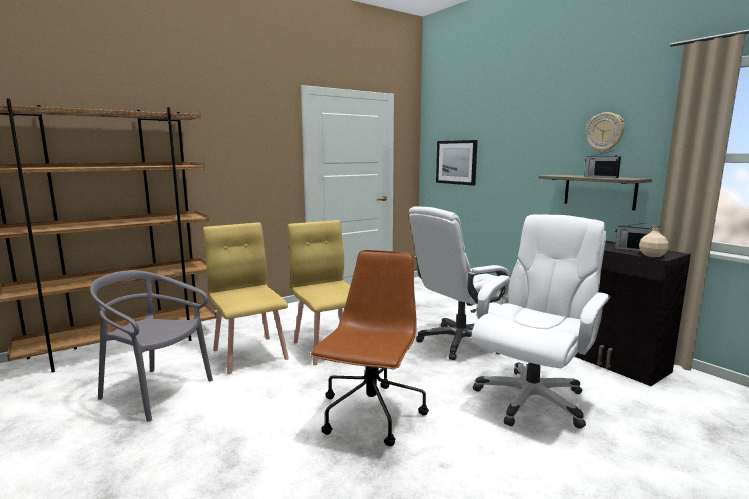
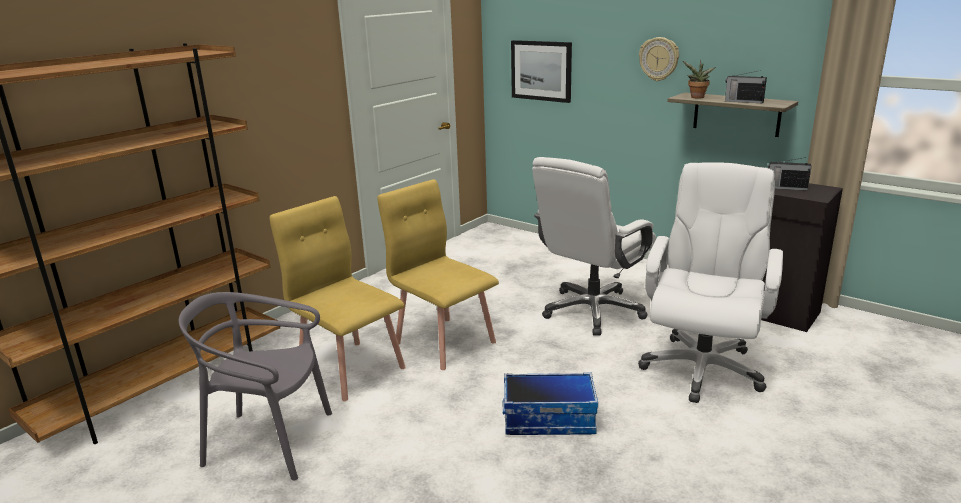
camera: 15 degrees left, 10 degrees up
brown office chair [310,250,429,446] -> storage box [502,372,598,435]
wall clock [586,112,625,152] -> wall clock moved to [639,37,679,81]
beige bottle [639,225,669,257] -> none
none -> potted plant [683,60,716,98]

